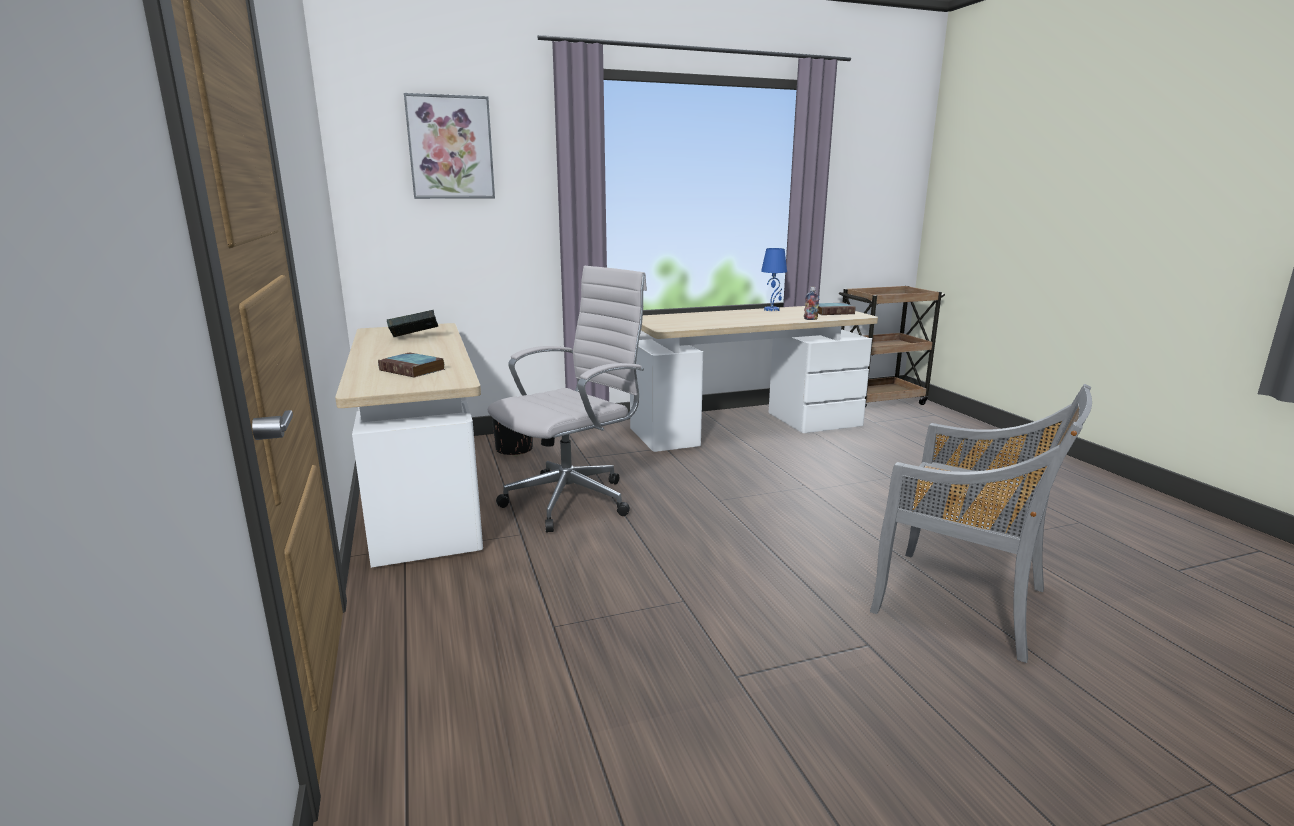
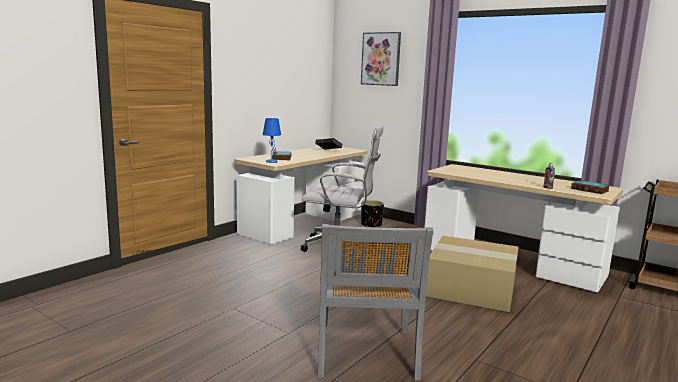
camera: 55 degrees right, 5 degrees down
blue table lamp [761,248,787,311] -> blue table lamp moved to [263,118,281,163]
none -> cardboard box [426,236,519,312]

